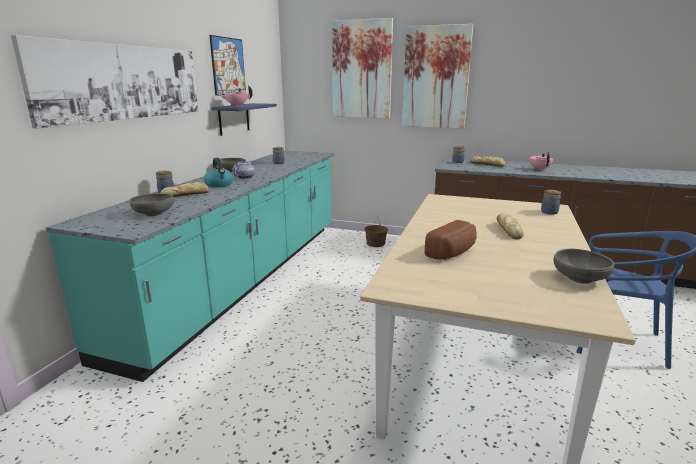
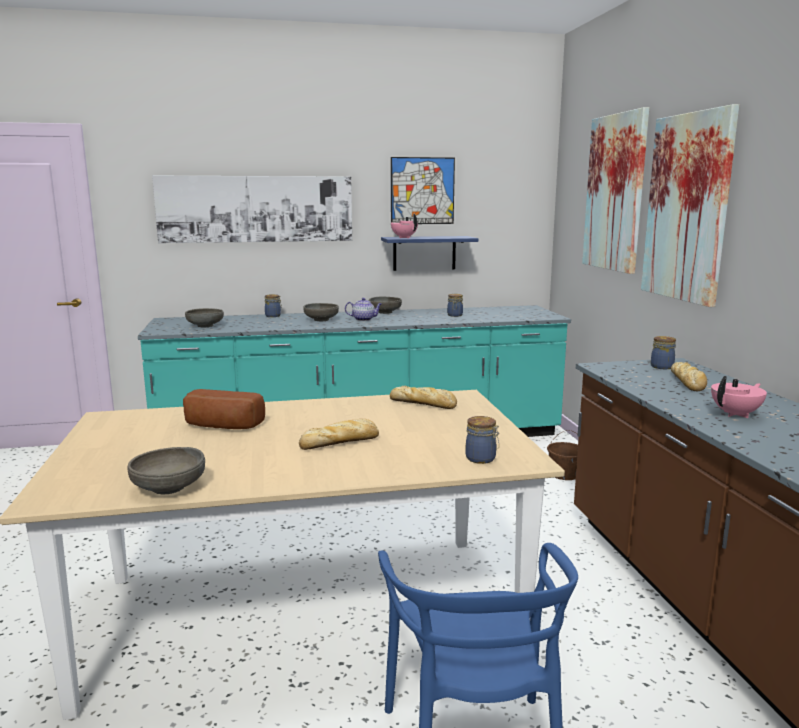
camera: 60 degrees right, 5 degrees down
bread [160,182,209,197] -> bread moved to [390,386,457,409]
kettle [204,158,234,188] -> grey bowl [303,303,339,321]

